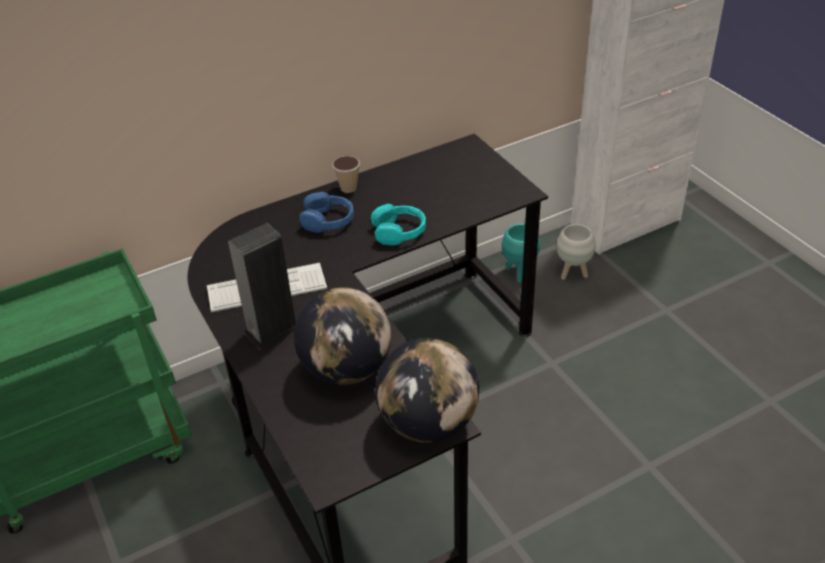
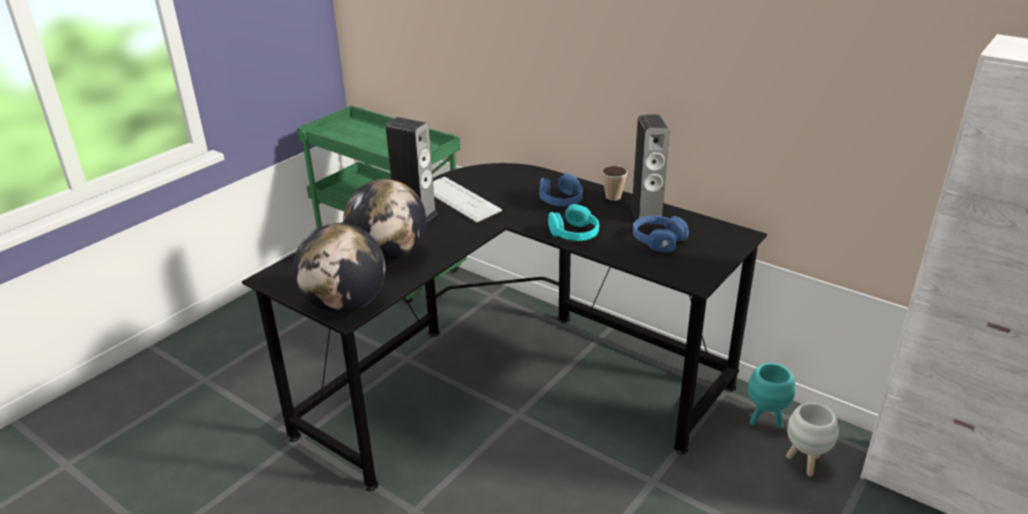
camera: 65 degrees right, 10 degrees down
none -> speaker [630,114,669,220]
none -> blue headphones [633,216,689,252]

